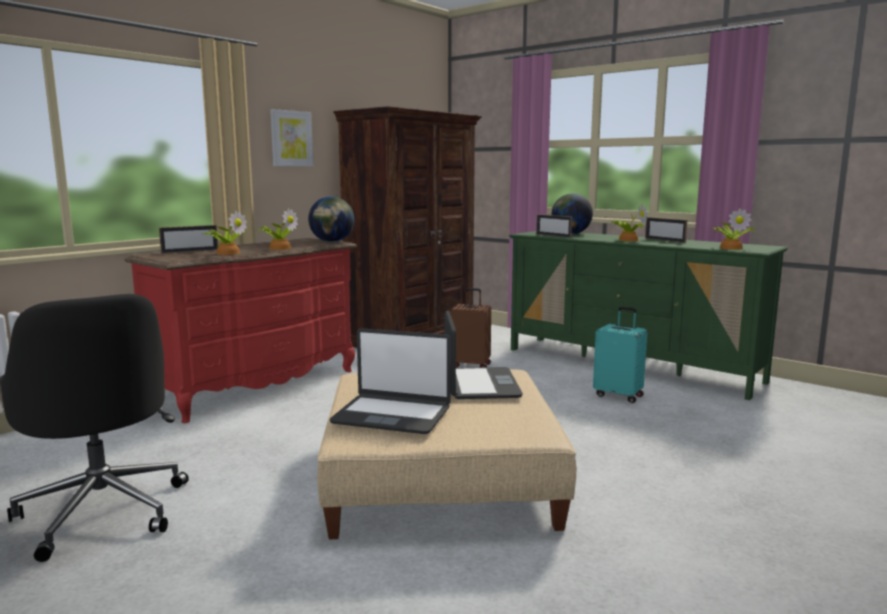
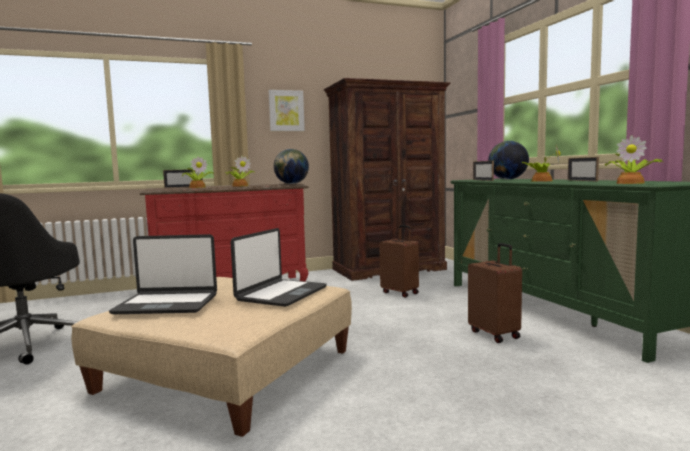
camera: 30 degrees right, 5 degrees down
laptop [330,328,451,434] -> laptop turned 45 degrees counterclockwise [109,234,217,314]
turquoise suitcase [593,306,647,403] -> brown suitcase [468,243,522,343]

